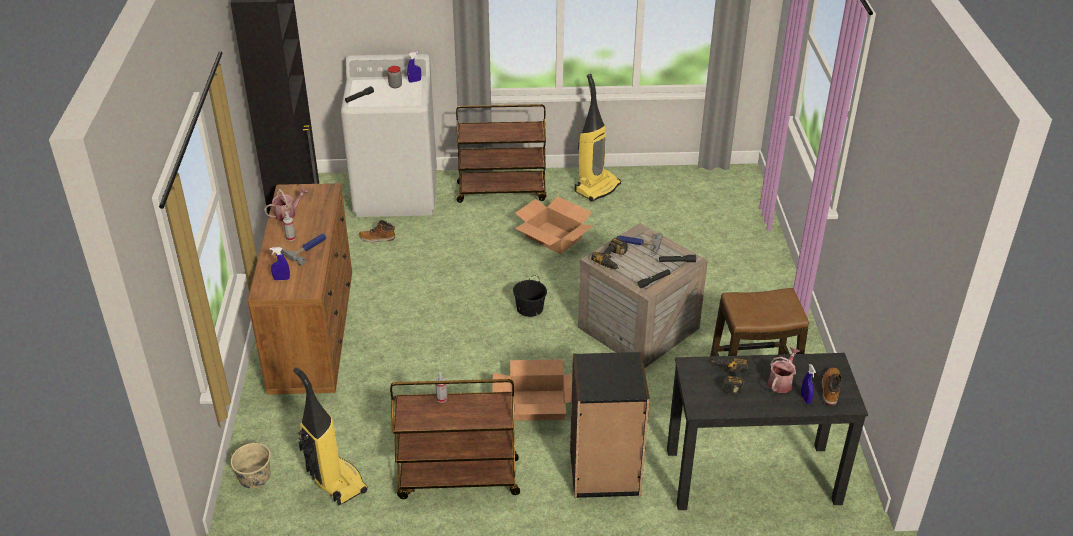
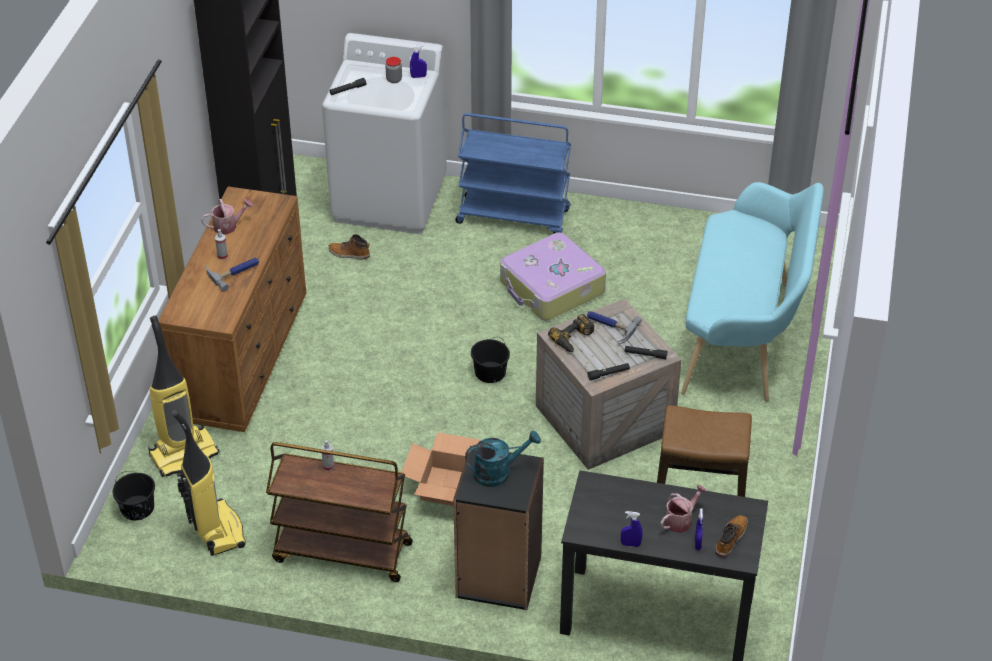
camera: 15 degrees right, 5 degrees up
beige bucket [231,441,271,489] -> black bucket [113,471,155,520]
blue spray bottle [270,247,290,281] -> blue spray bottle moved to [621,511,642,547]
brown cart [456,104,546,203] -> blue cart [455,113,571,234]
cardboard box [515,196,593,254] -> suitcase [500,232,606,321]
vacuum cleaner [575,74,621,202] -> vacuum cleaner moved to [148,315,220,477]
power drill [711,358,749,394] -> none
none -> turquoise watering can [465,430,541,487]
none -> turquoise bench [681,182,824,401]

